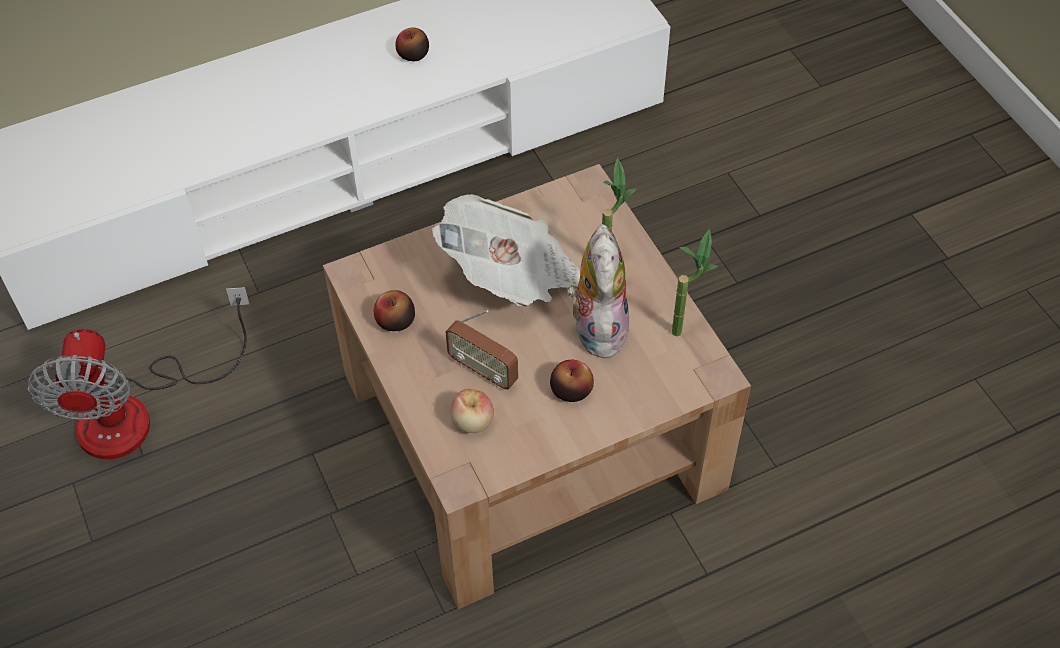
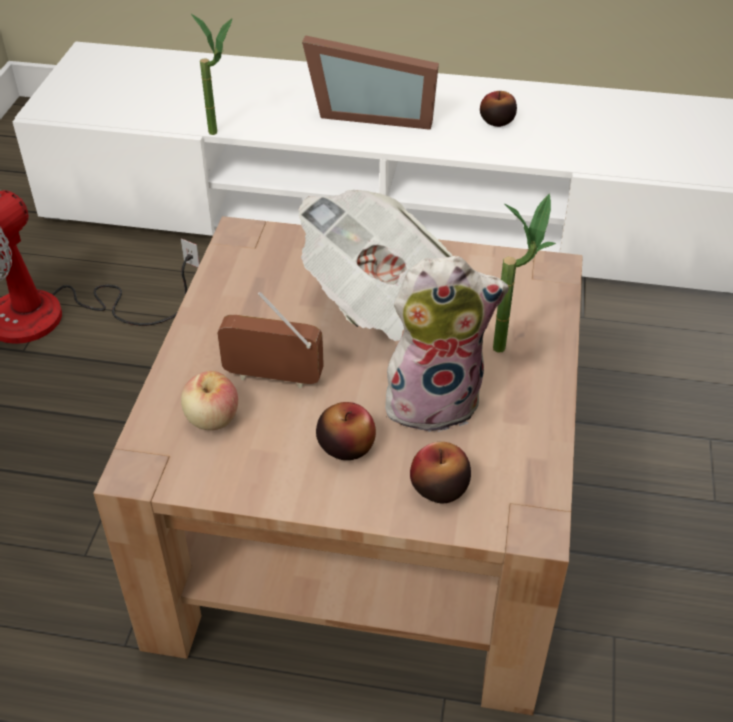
camera: 35 degrees right, 10 degrees down
apple [374,290,415,331] -> apple moved to [410,442,471,503]
radio [445,310,518,390] -> radio turned 120 degrees clockwise [217,292,324,388]
plush toy [567,224,629,358] -> plush toy turned 45 degrees clockwise [385,256,509,434]
potted plant [672,229,718,337] -> potted plant moved to [191,14,232,135]
none -> picture frame [302,35,439,130]

